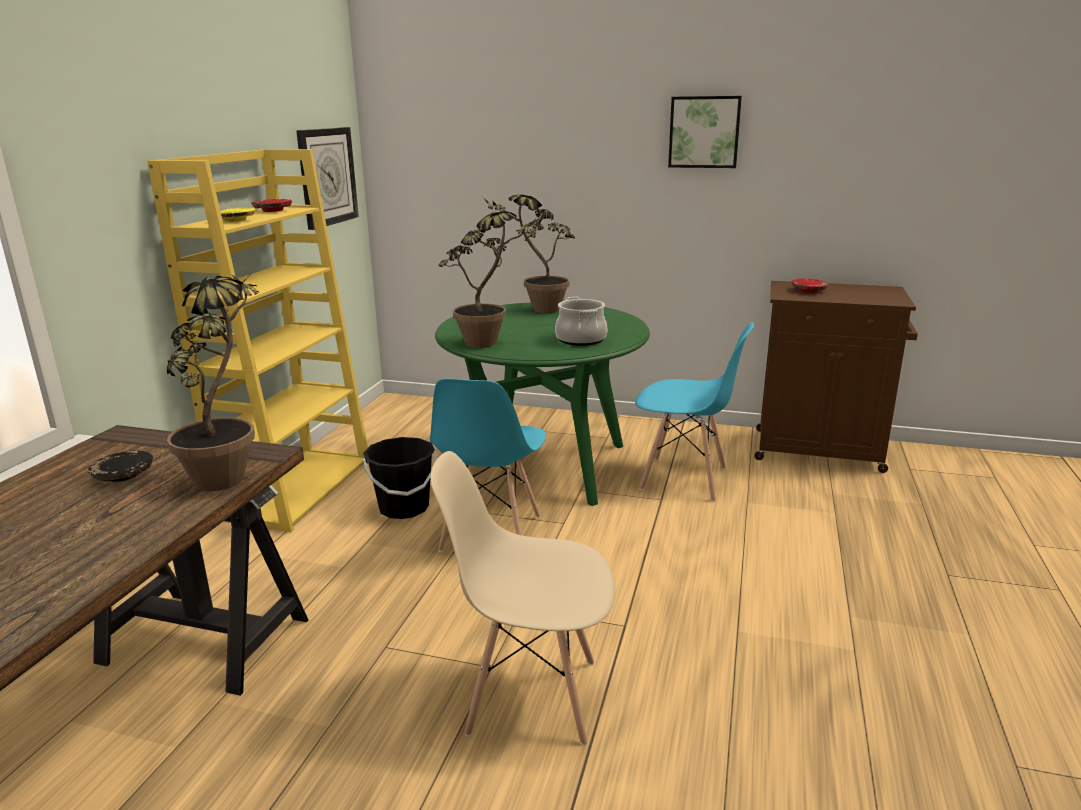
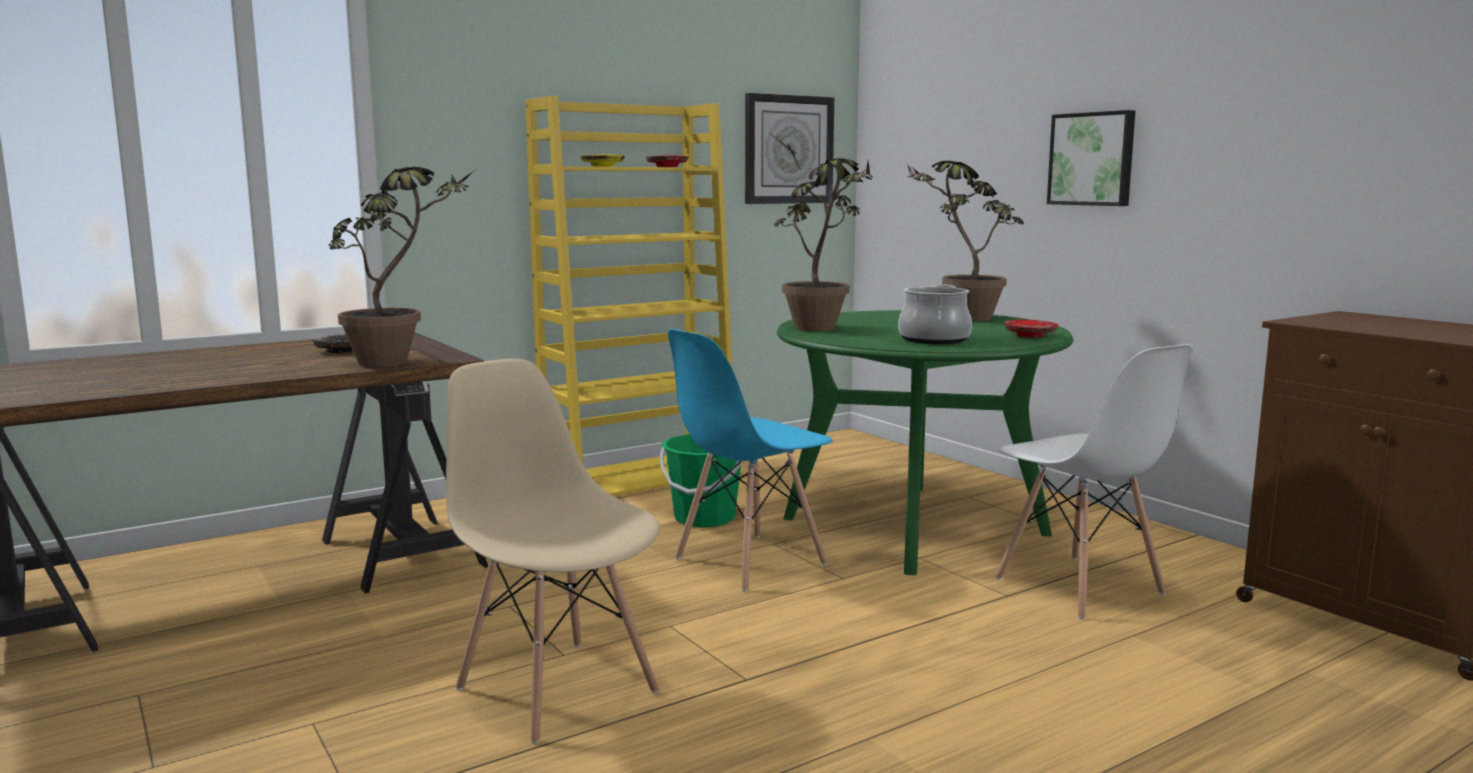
camera: 40 degrees right, 10 degrees down
black bucket [363,437,437,519] -> green bucket [660,434,743,527]
blue chair [635,322,754,502] -> white chair [995,344,1193,620]
picture [668,96,742,168] -> picture moved to [1047,110,1135,206]
red plate [791,279,829,293] -> red plate moved to [1004,320,1058,338]

